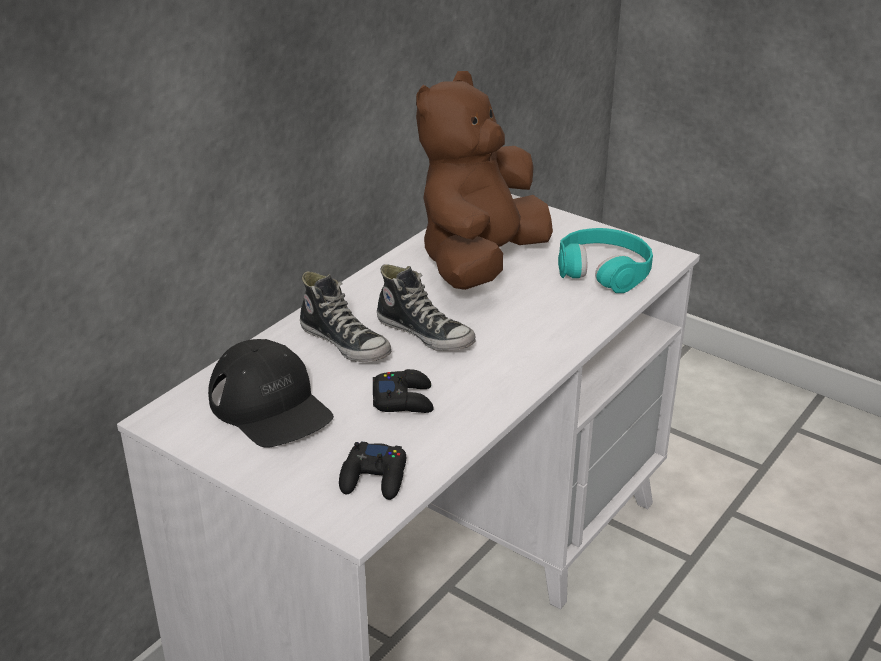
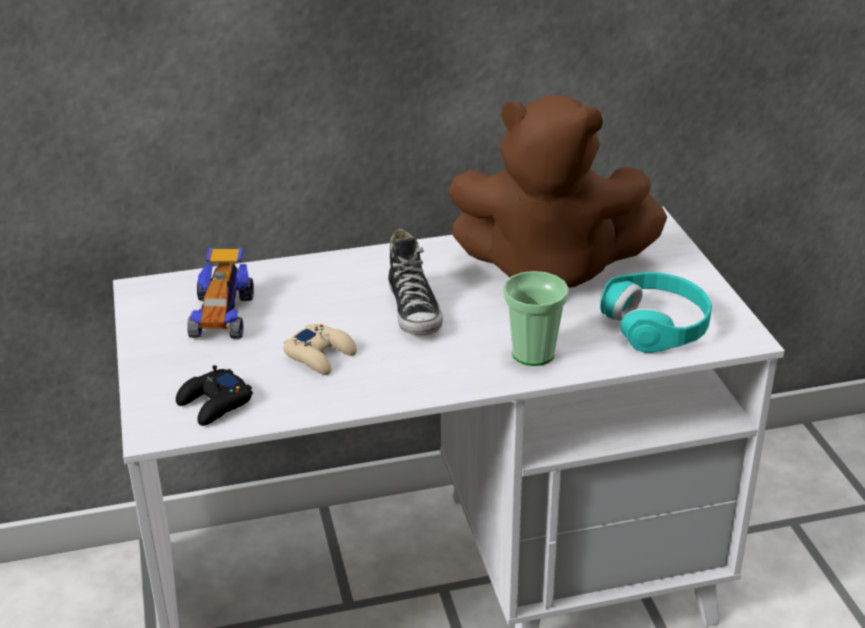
camera: 40 degrees right, 0 degrees up
black cap [208,339,334,448] -> toy car [187,248,254,339]
shoe [300,271,391,362] -> none
black game controller [373,369,434,413] -> beige game controller [283,324,357,375]
brown plush toy [416,71,553,290] -> brown plush toy turned 150 degrees counterclockwise [448,95,667,288]
none -> cup [503,271,569,366]

